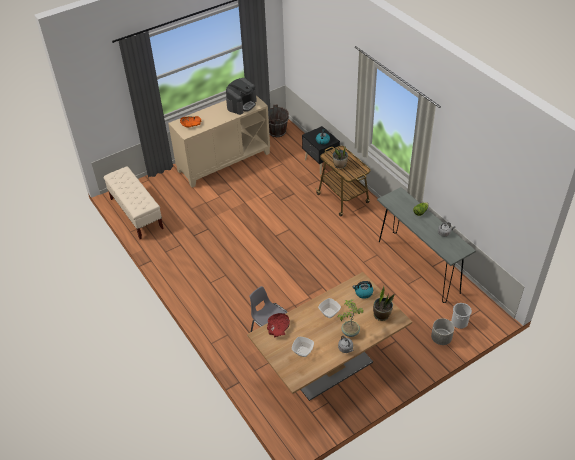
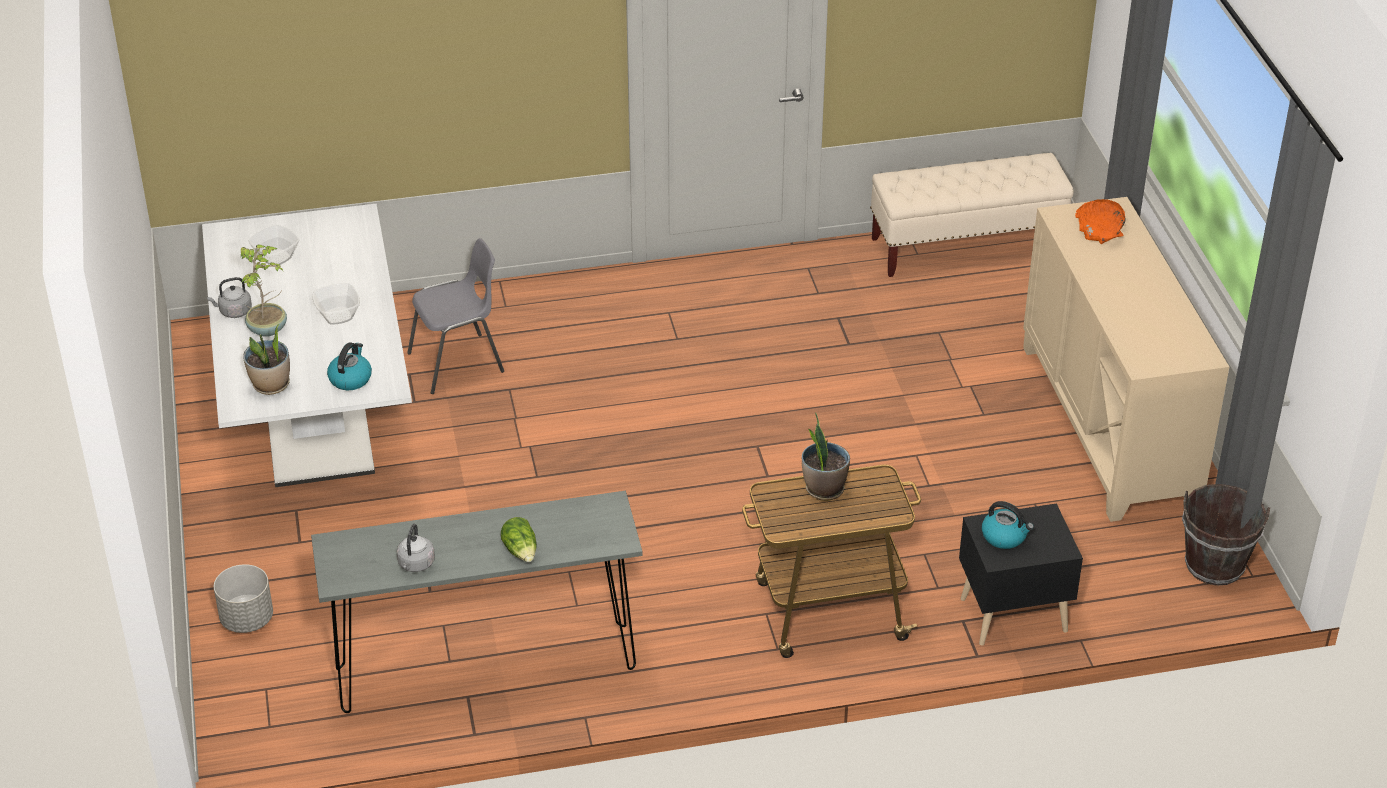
camera: 110 degrees right, 5 degrees down
coffee machine [226,78,257,115] -> none
brown dining table [247,272,412,401] -> white dining table [202,204,412,487]
red bowl [267,313,290,338] -> none
bucket [451,303,472,329] -> none

